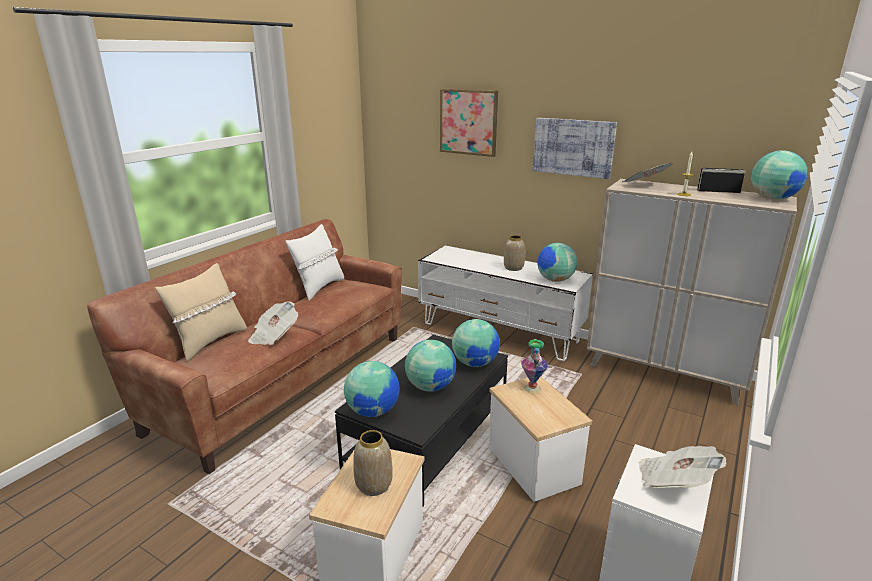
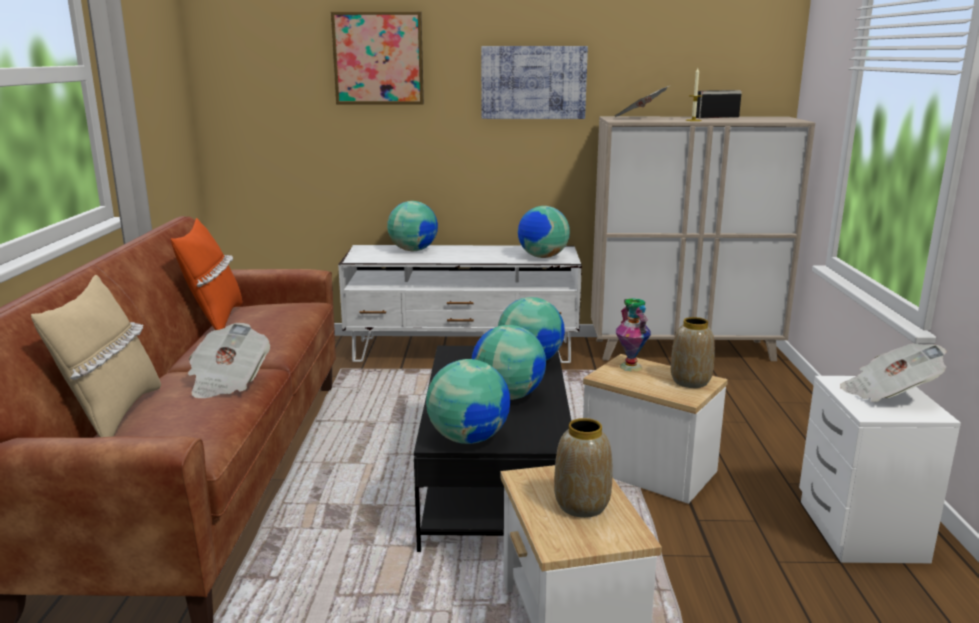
camera: 30 degrees left, 5 degrees down
white pillow [286,224,344,300] -> orange pillow [171,218,243,330]
vase [504,235,525,271] -> vase moved to [671,317,715,388]
globe [751,150,808,200] -> globe moved to [387,201,438,251]

